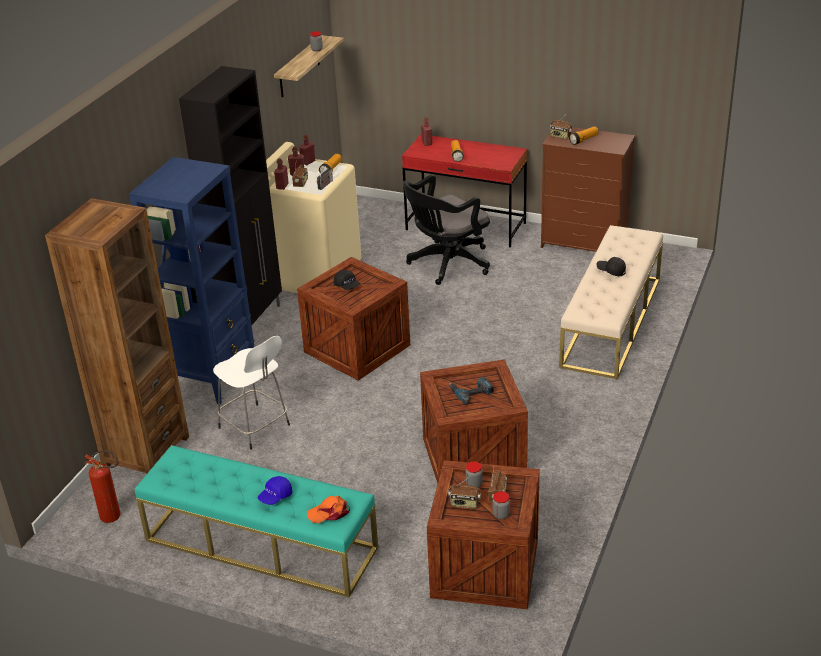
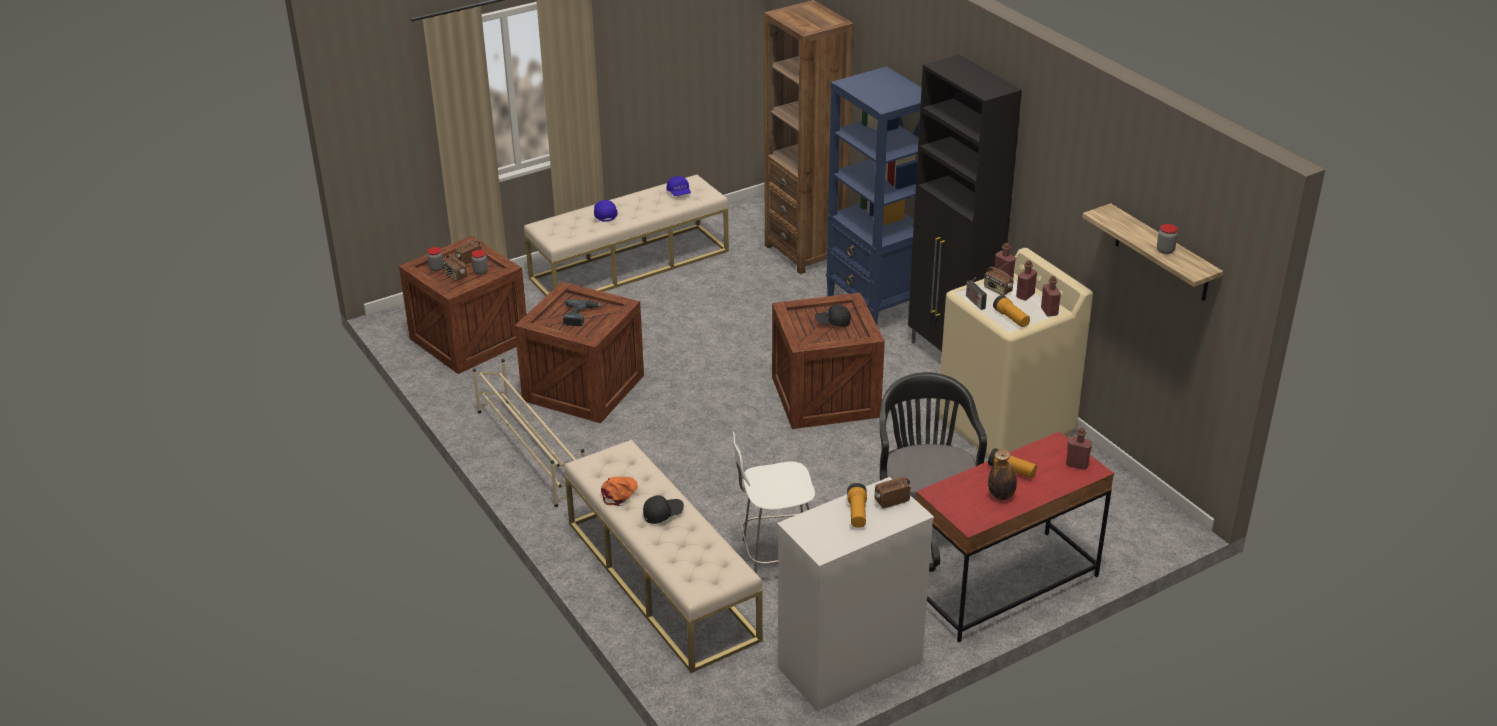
camera: 125 degrees right, 0 degrees up
fire extinguisher [84,450,120,523] -> none
turquoise bench [135,445,378,597] -> beige bench [524,174,729,296]
white stool [213,336,290,450] -> white stool moved to [732,432,815,573]
orange cap [307,496,350,523] -> orange cap moved to [601,477,638,506]
brown dresser [541,127,635,252] -> white dresser [777,477,934,711]
none -> beige shoe rack [473,359,585,507]
none -> blue cap [666,176,691,196]
none -> bottle [988,449,1017,500]

